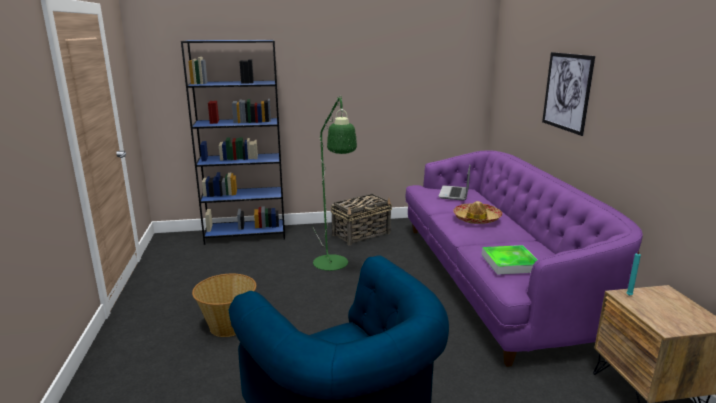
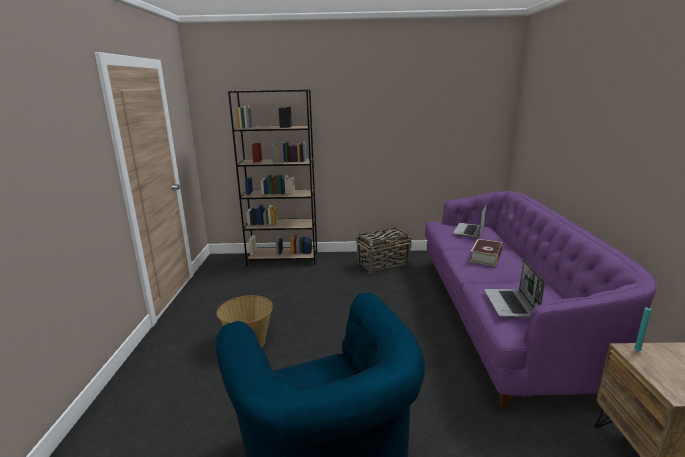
camera: 10 degrees right, 0 degrees up
blue bookcase [181,40,285,245] -> beige bookcase [228,89,317,266]
green floor lamp [313,95,357,271] -> none
hat [453,201,502,224] -> book [470,239,503,266]
tray [482,245,538,275] -> laptop [484,259,545,318]
picture [542,52,595,136] -> none

